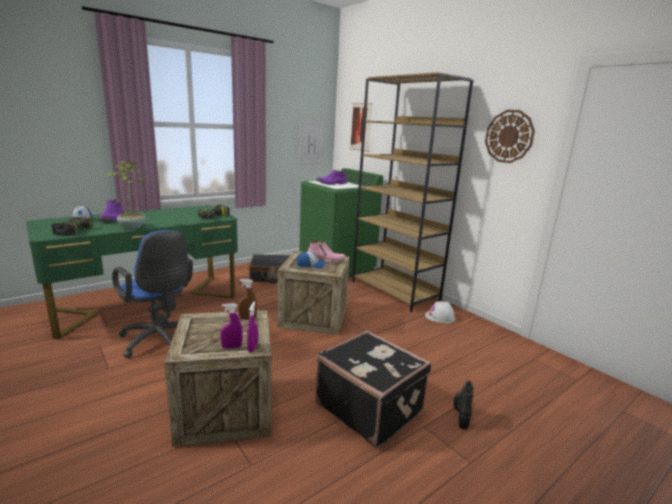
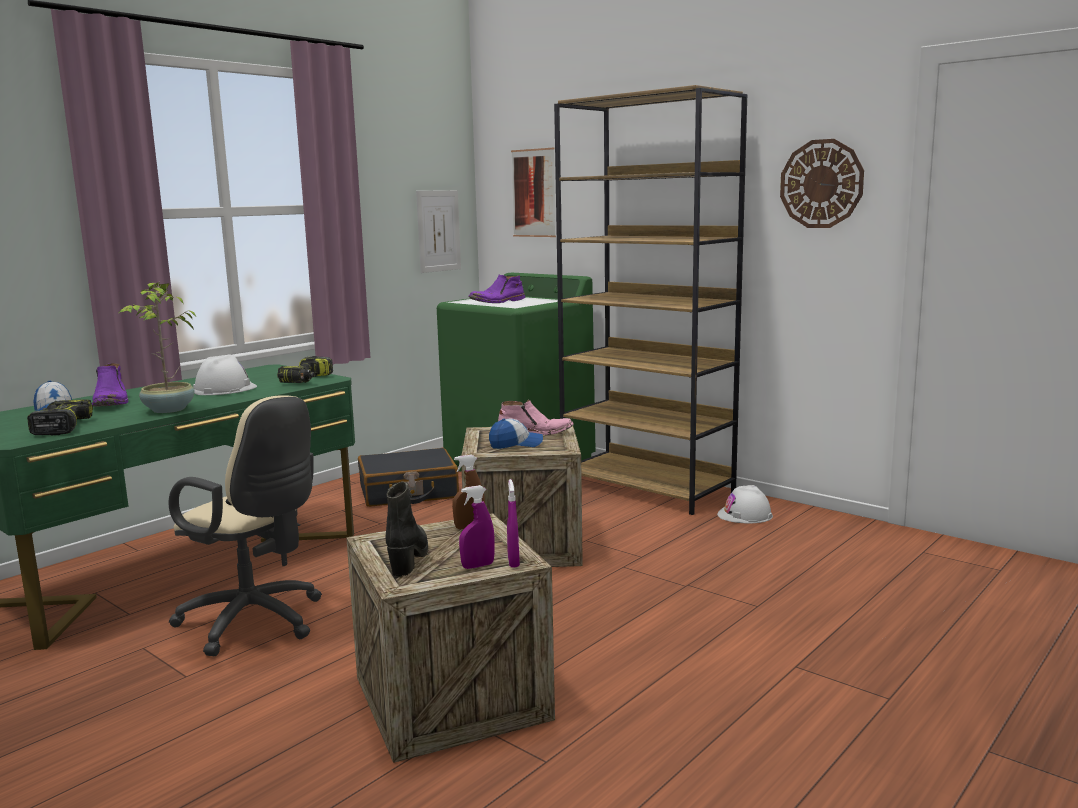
camera: 10 degrees left, 5 degrees down
blue office chair [112,230,193,358] -> beige office chair [169,396,322,656]
black suitcase [315,330,432,448] -> none
black boot [453,380,474,430] -> black boot moved to [385,481,428,577]
none -> white hard hat [193,354,257,395]

